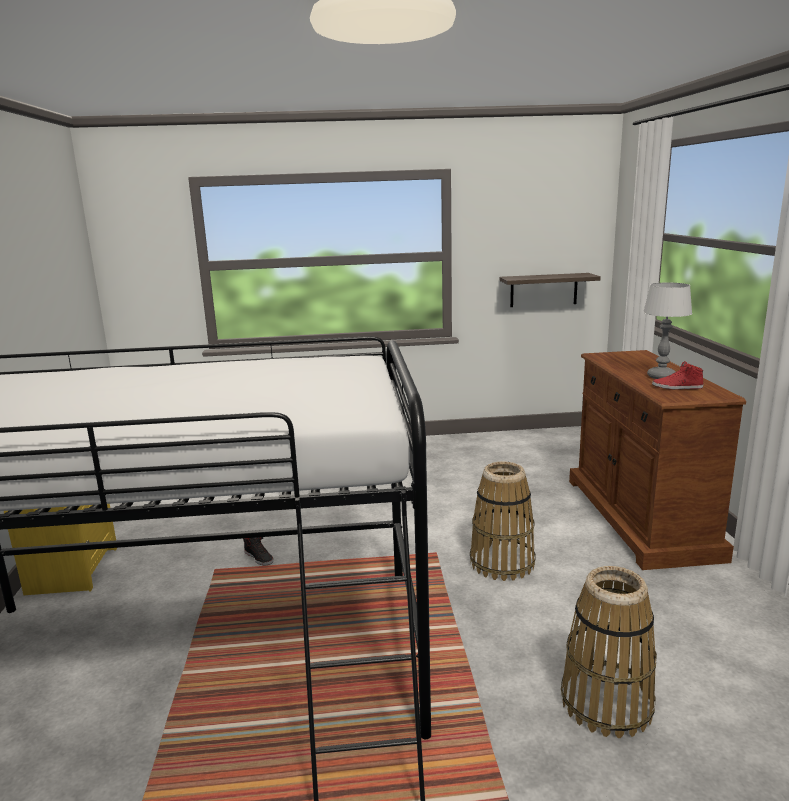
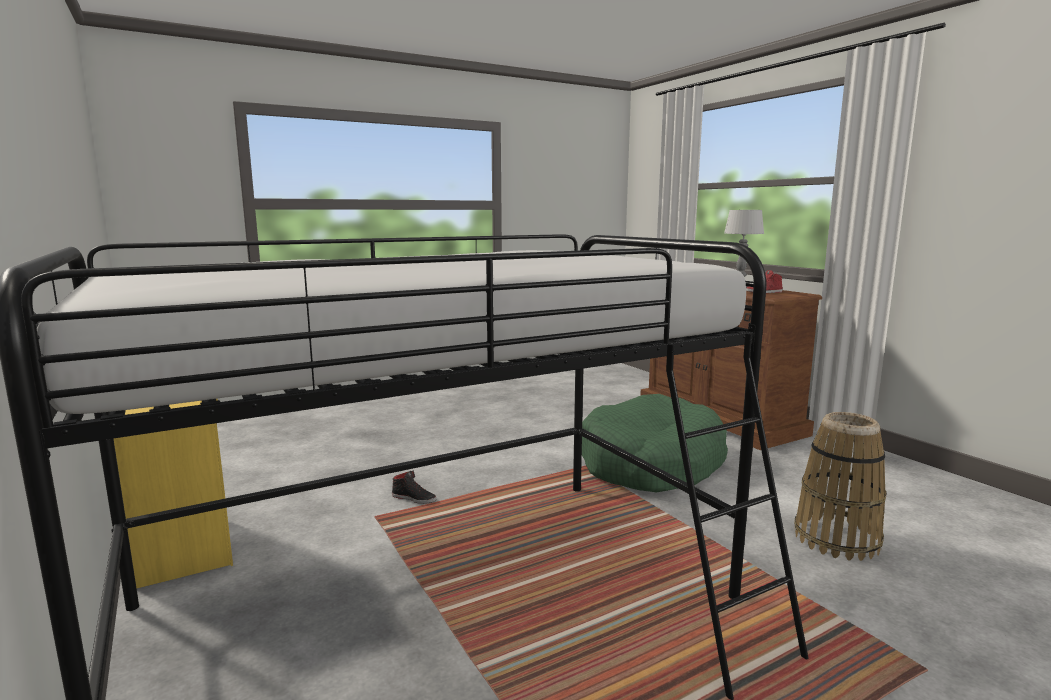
camera: 25 degrees left, 5 degrees down
basket [470,461,536,581] -> green dog bed [582,394,728,493]
shelf [500,273,601,307] -> none

